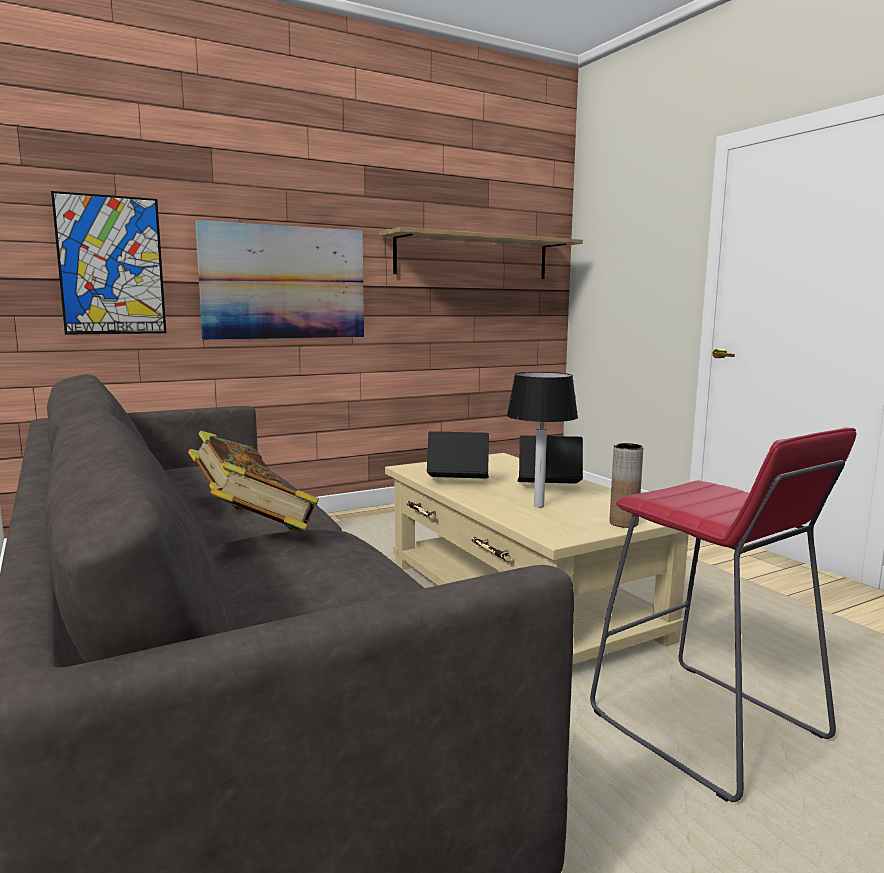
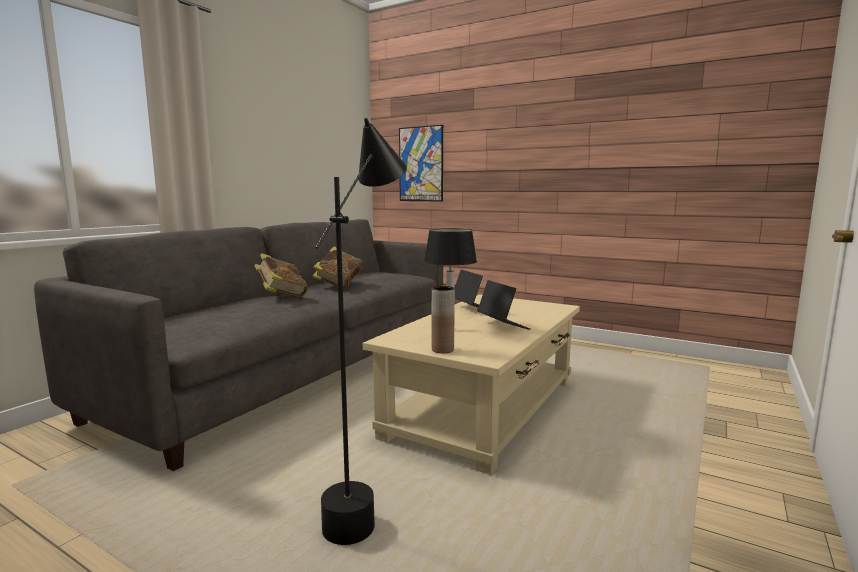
camera: 60 degrees right, 0 degrees up
picture [195,220,364,340] -> none
shelf [379,227,583,279] -> none
red stool [590,427,856,802] -> black floor lamp [315,118,407,545]

